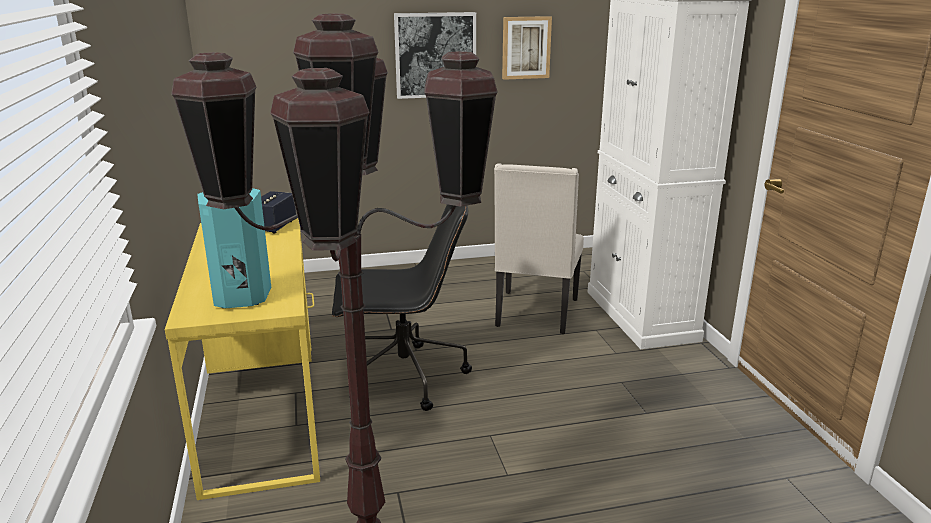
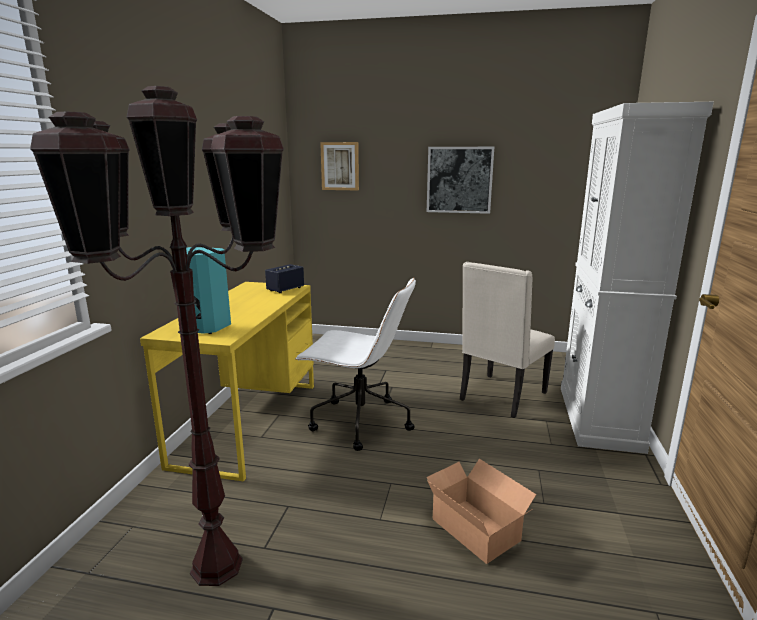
camera: 25 degrees right, 5 degrees down
black office chair [332,204,472,411] -> white office chair [295,277,416,451]
picture [502,16,552,80] -> picture moved to [320,142,359,190]
none -> cardboard box [427,459,536,564]

